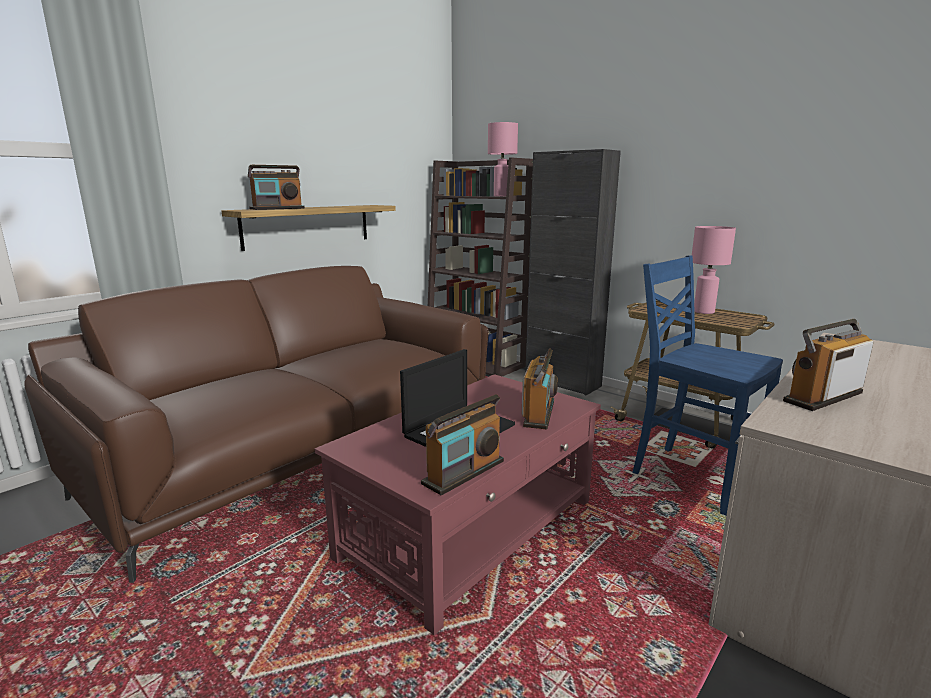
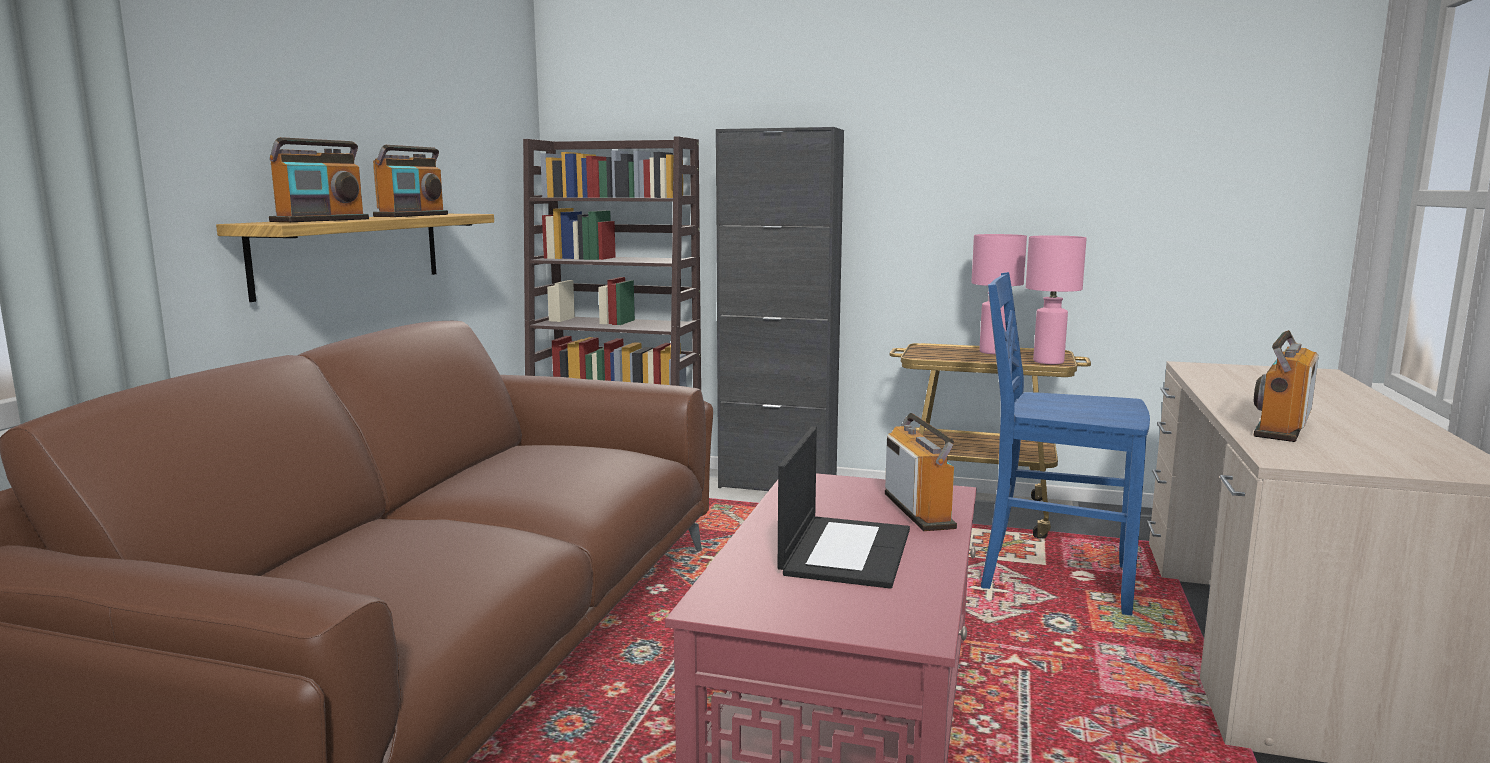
camera: 25 degrees left, 5 degrees down
radio [421,394,504,496] -> radio moved to [373,145,448,217]
pink table lamp [488,122,518,197] -> pink table lamp moved to [1026,236,1087,364]

